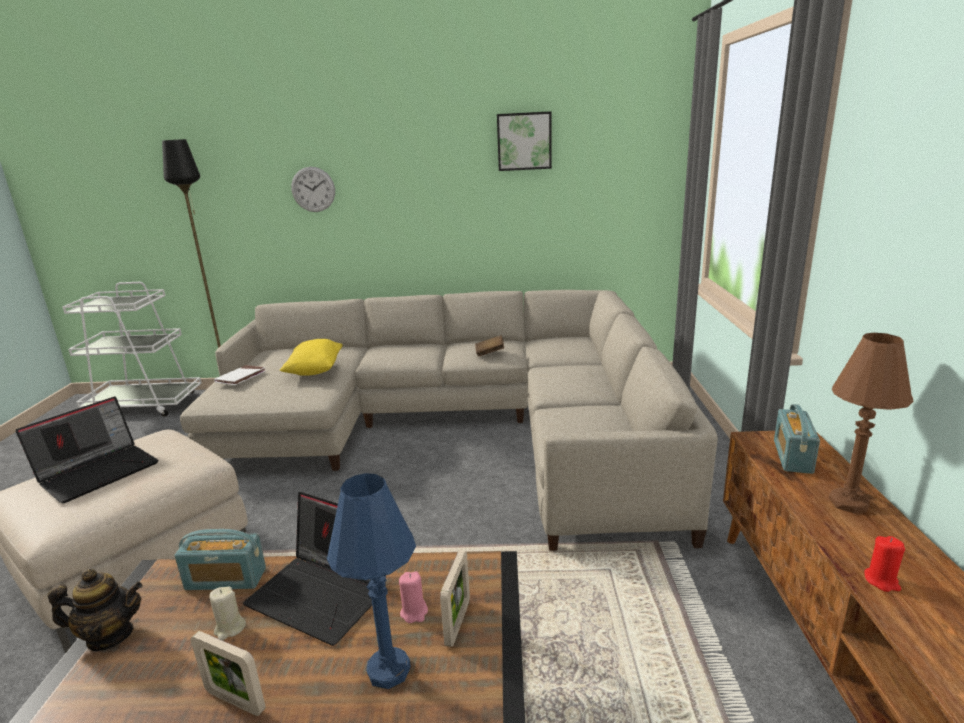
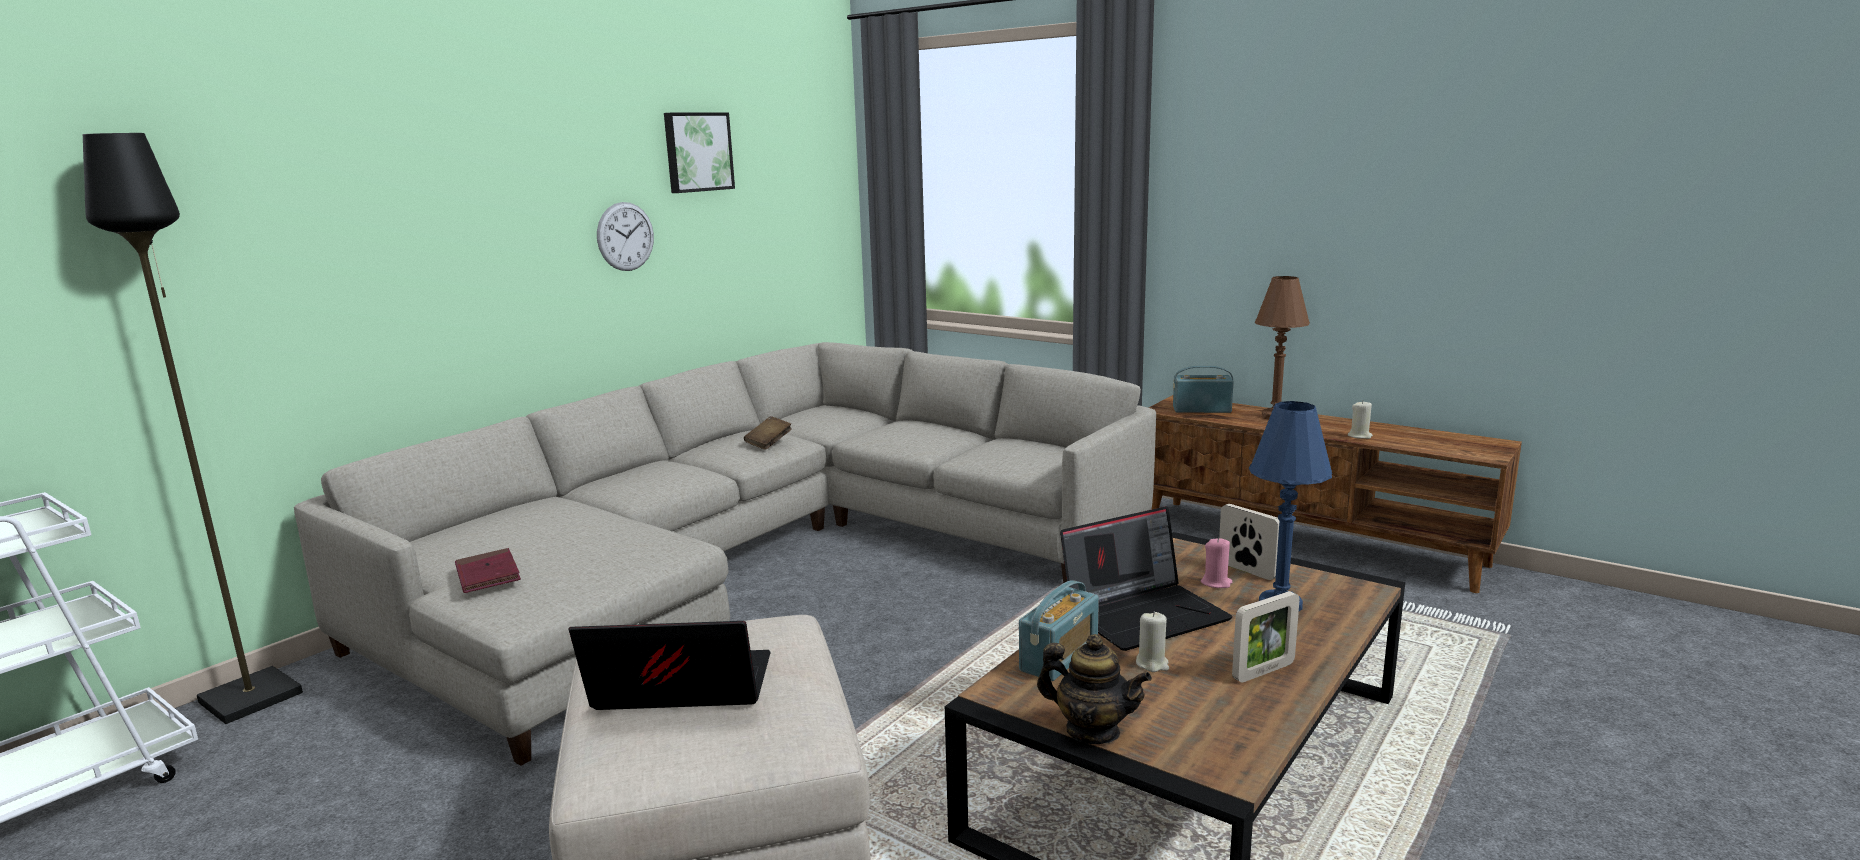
camera: 55 degrees left, 5 degrees down
laptop [15,396,158,503] -> laptop turned 75 degrees counterclockwise [568,621,770,710]
teapot [48,569,143,651] -> teapot turned 90 degrees clockwise [1037,634,1152,744]
white book [214,365,266,385] -> red book [455,548,521,593]
yellow pillow [279,339,343,376] -> none
wall clock [291,167,335,212] -> wall clock moved to [597,202,654,271]
radio [774,404,820,474] -> radio turned 135 degrees clockwise [1173,366,1234,413]
red candle [864,536,905,592] -> beige candle [1348,400,1373,439]

